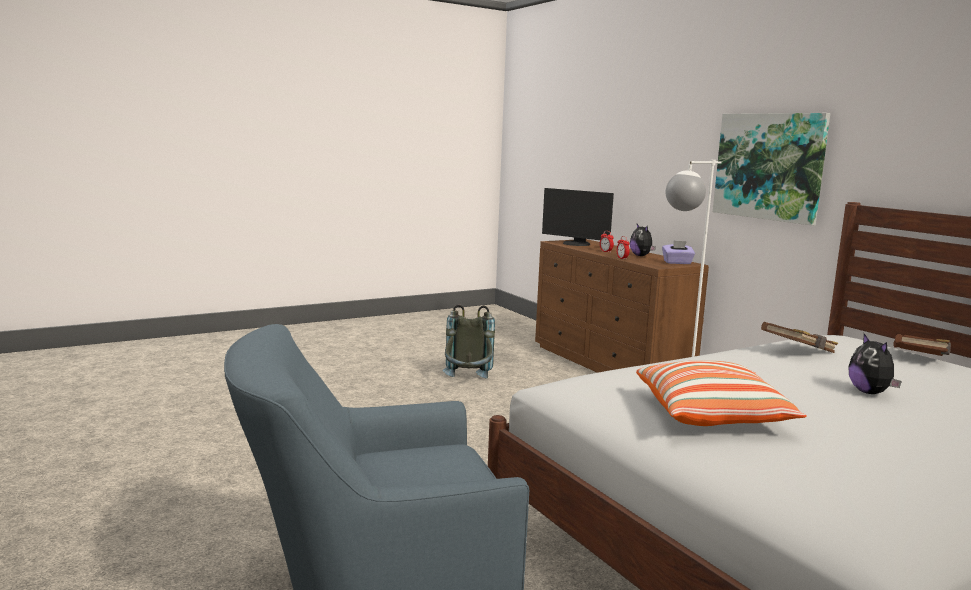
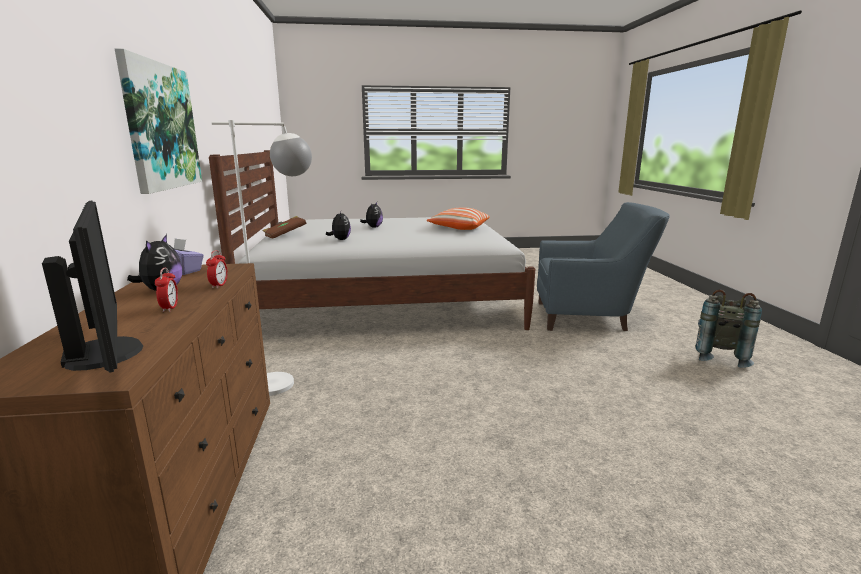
camera: 155 degrees left, 5 degrees up
grey backpack [443,304,495,379] -> grey backpack moved to [695,289,762,368]
brown book [761,322,838,353] -> plush toy [326,212,351,240]

